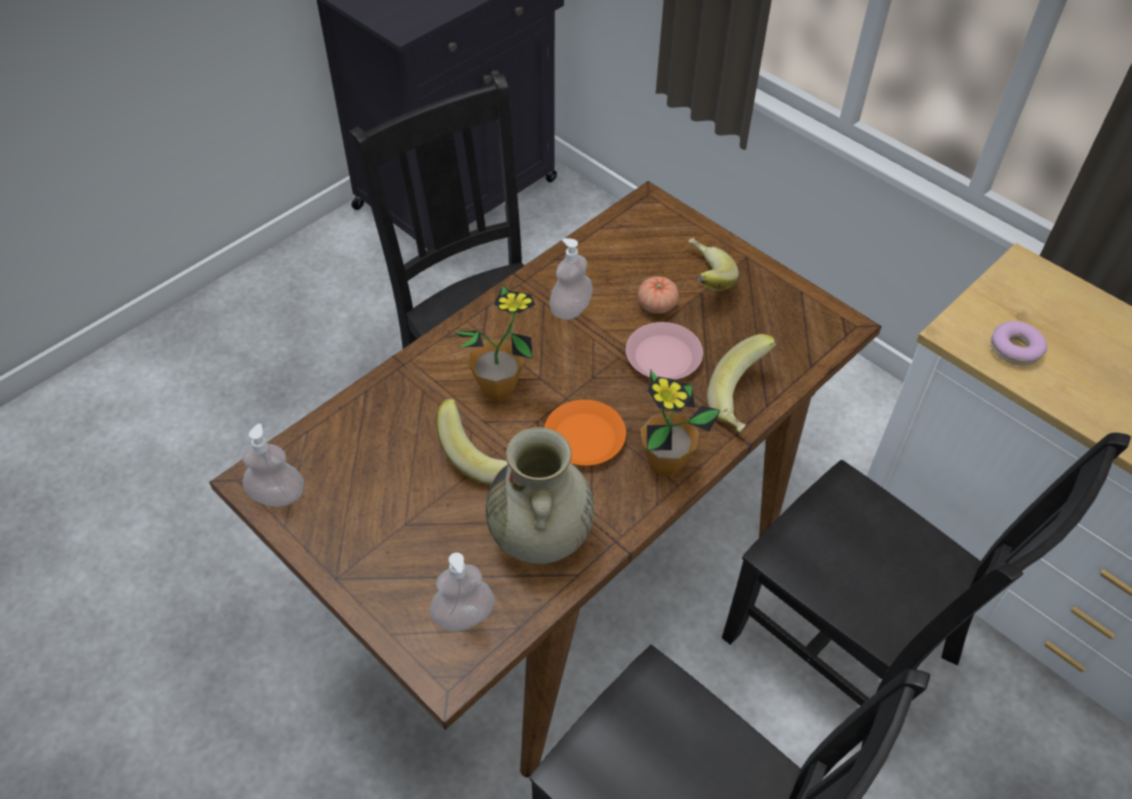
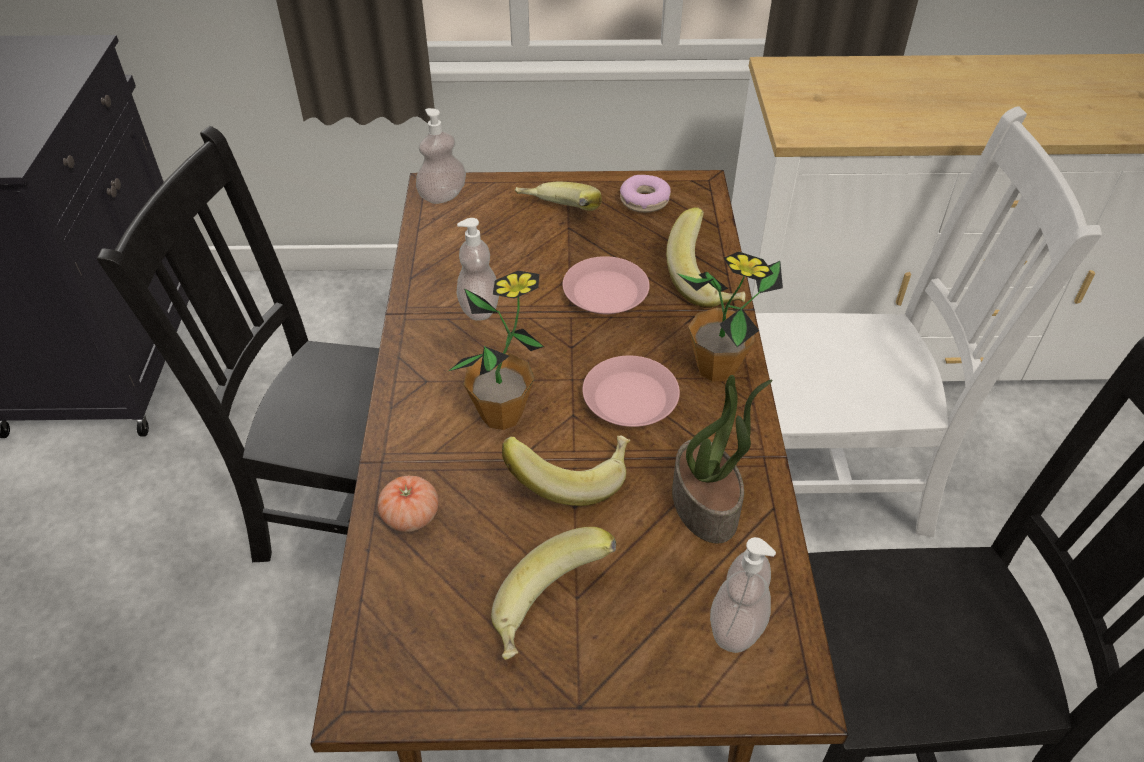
camera: 45 degrees left, 5 degrees down
soap dispenser [243,424,304,507] -> soap dispenser moved to [416,108,466,204]
beige vase [486,427,594,564] -> potted plant [672,375,772,544]
orange plate [544,400,626,466] -> pink plate [582,356,680,427]
tomato [638,276,679,314] -> tomato moved to [378,476,439,532]
black chair [722,433,1131,749] -> white chair [755,106,1102,537]
donut [991,321,1047,366] -> donut moved to [620,175,671,213]
none -> banana [491,527,616,660]

